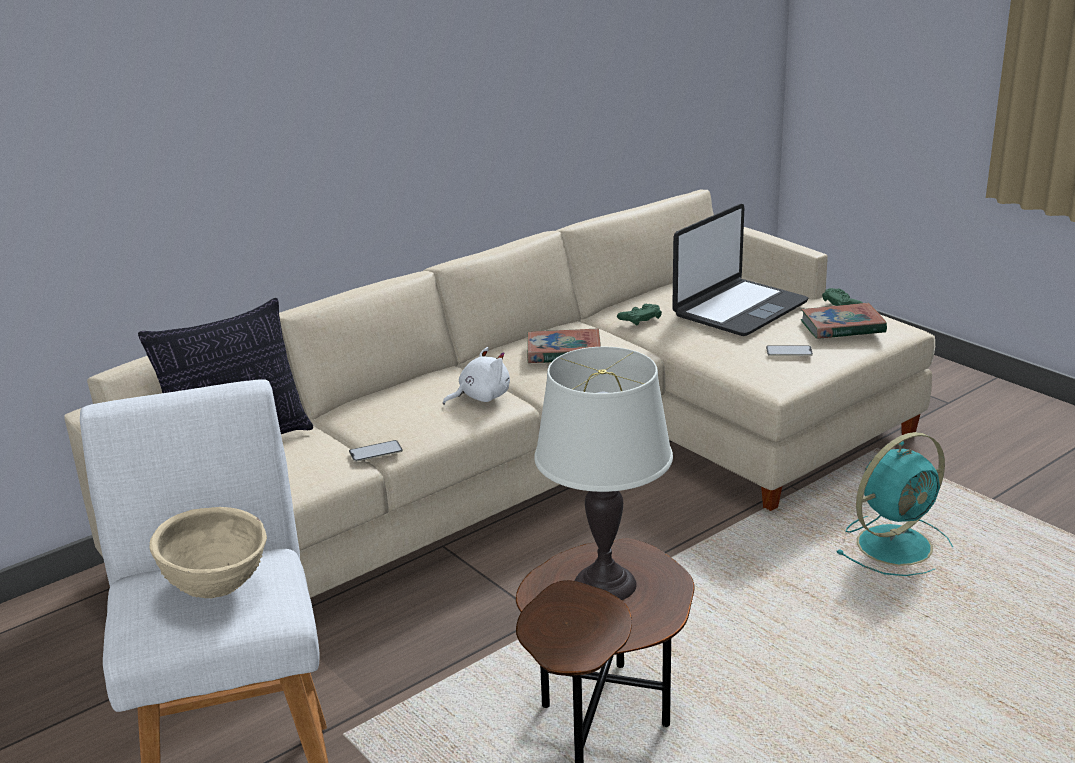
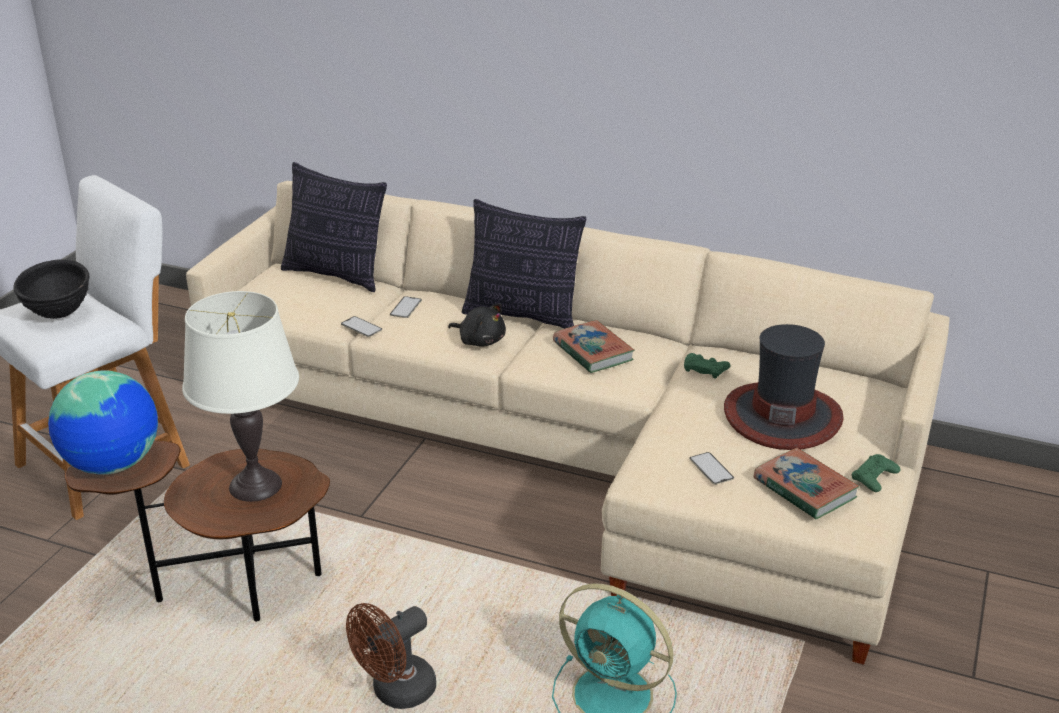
camera: 60 degrees right, 5 degrees up
beige bowl [149,507,267,599] -> black bowl [13,260,90,319]
white plush toy [443,347,510,405] -> black plush toy [448,303,506,347]
laptop [672,204,809,336] -> hat [724,324,844,450]
none -> globe [48,371,158,475]
none -> brown fan [346,603,436,709]
none -> phone [390,296,422,318]
none -> pillow [462,199,586,329]

